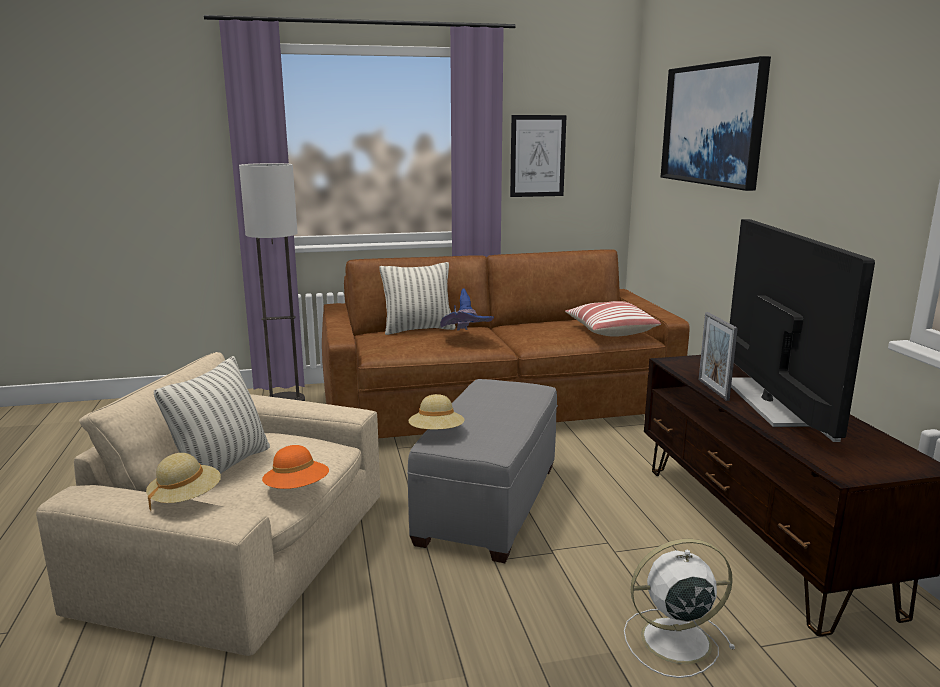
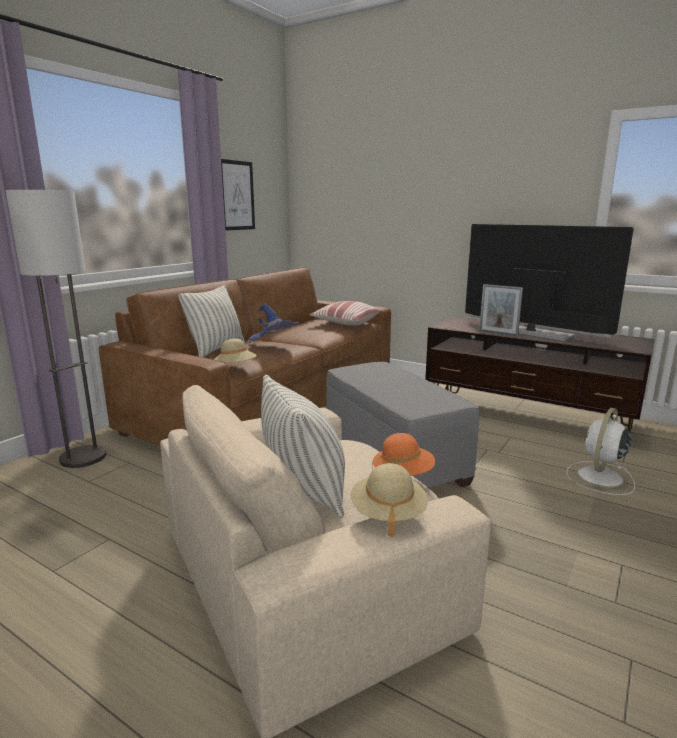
camera: 45 degrees left, 0 degrees up
beige hat [408,394,464,429] -> beige hat moved to [214,339,257,363]
picture [661,56,771,191] -> none

